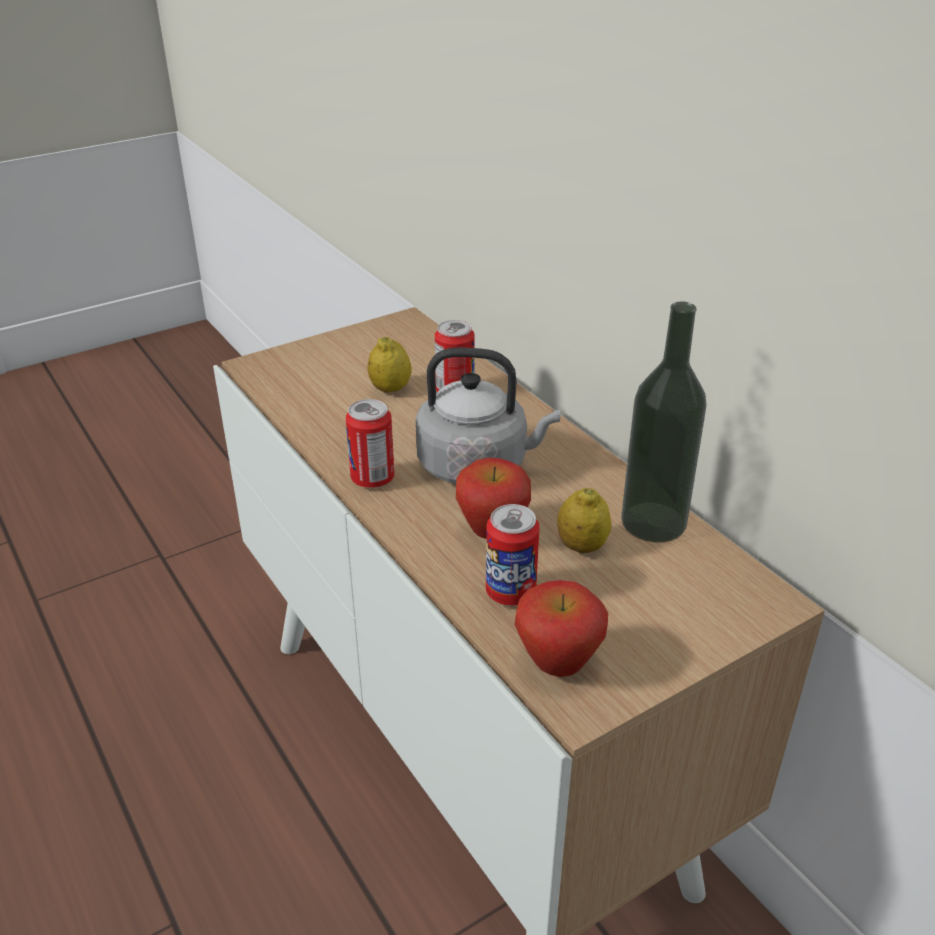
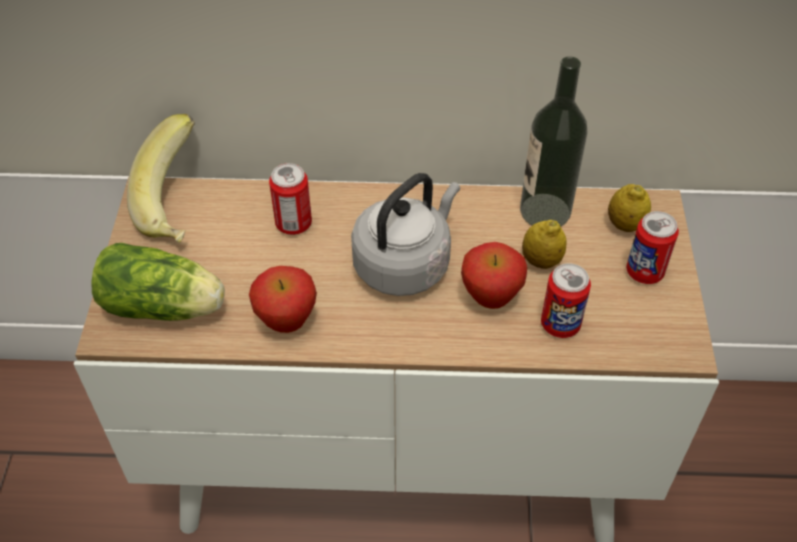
camera: 55 degrees left, 15 degrees up
can [346,399,394,488] -> can moved to [626,211,679,284]
lemon [368,337,412,392] -> lemon moved to [608,184,651,232]
apple [514,580,608,677] -> apple moved to [249,266,317,333]
none -> lettuce [91,243,225,321]
none -> banana [127,114,195,243]

